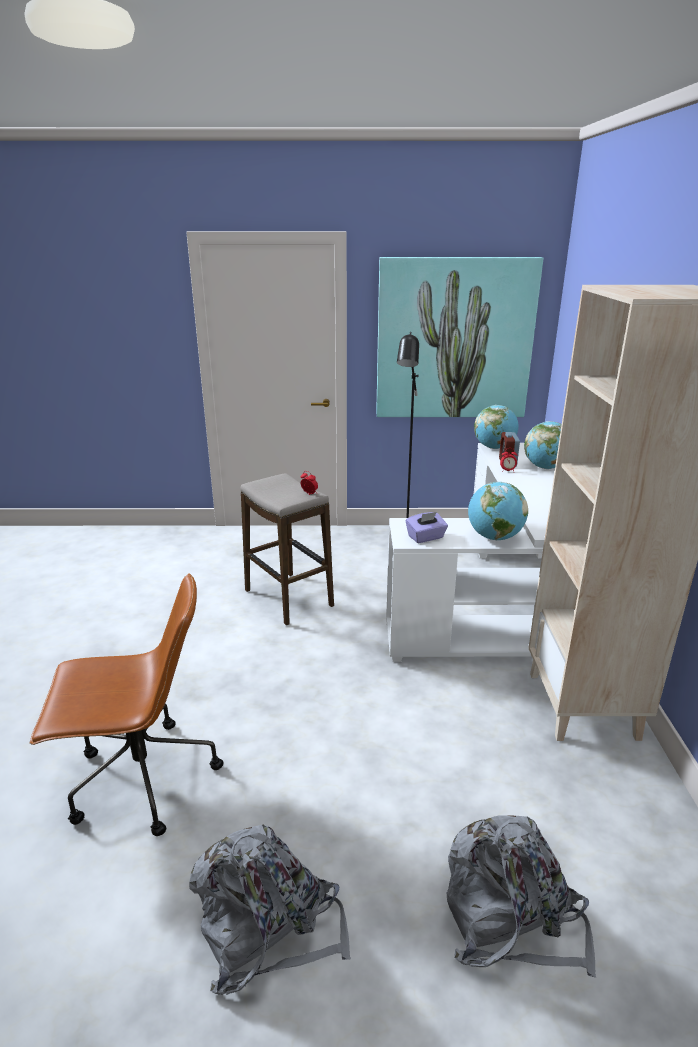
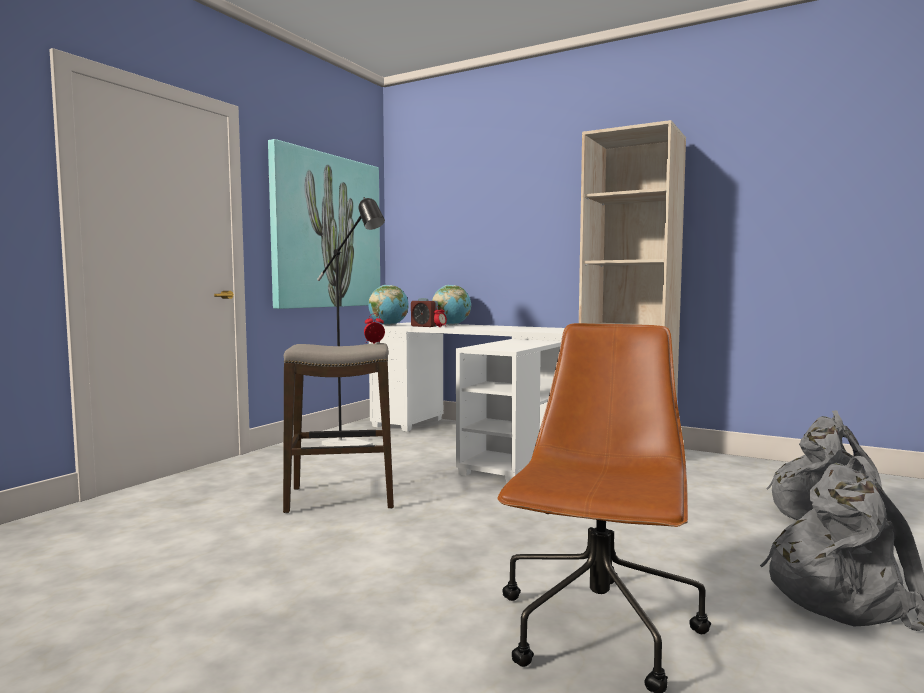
camera: 60 degrees left, 20 degrees down
purple tissue box [406,512,448,543] -> none
globe [468,482,528,540] -> none

